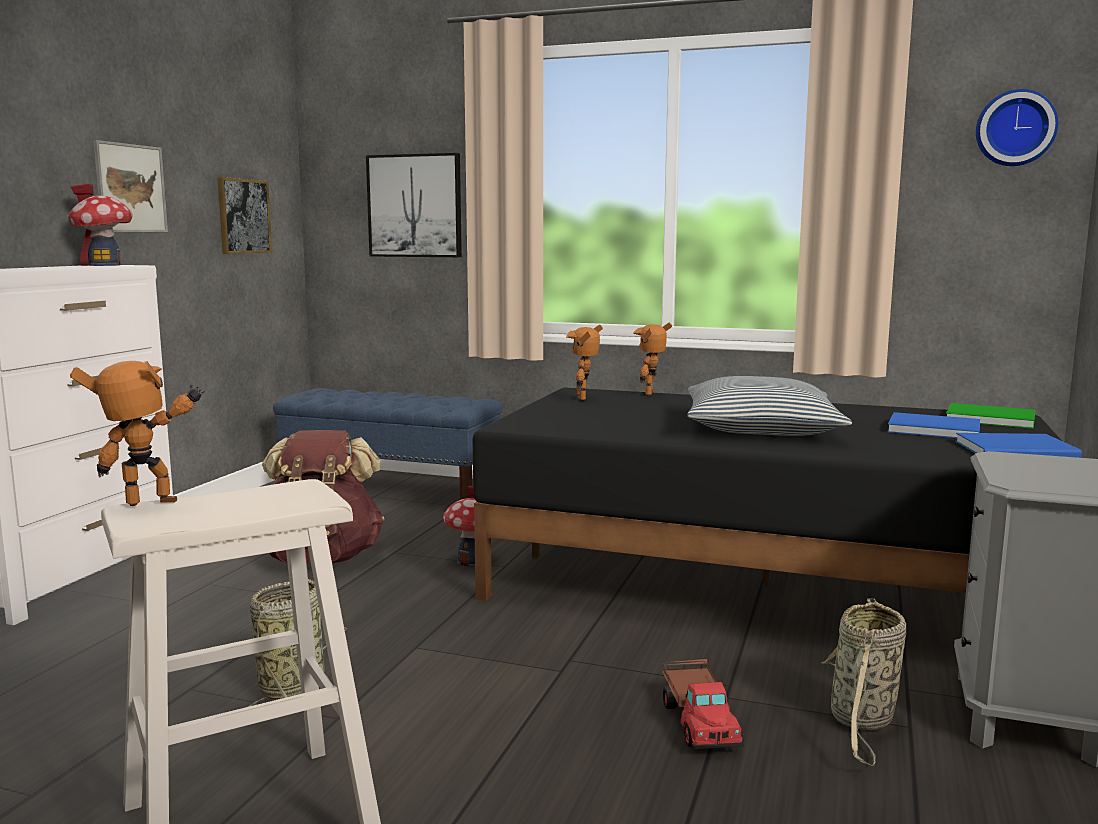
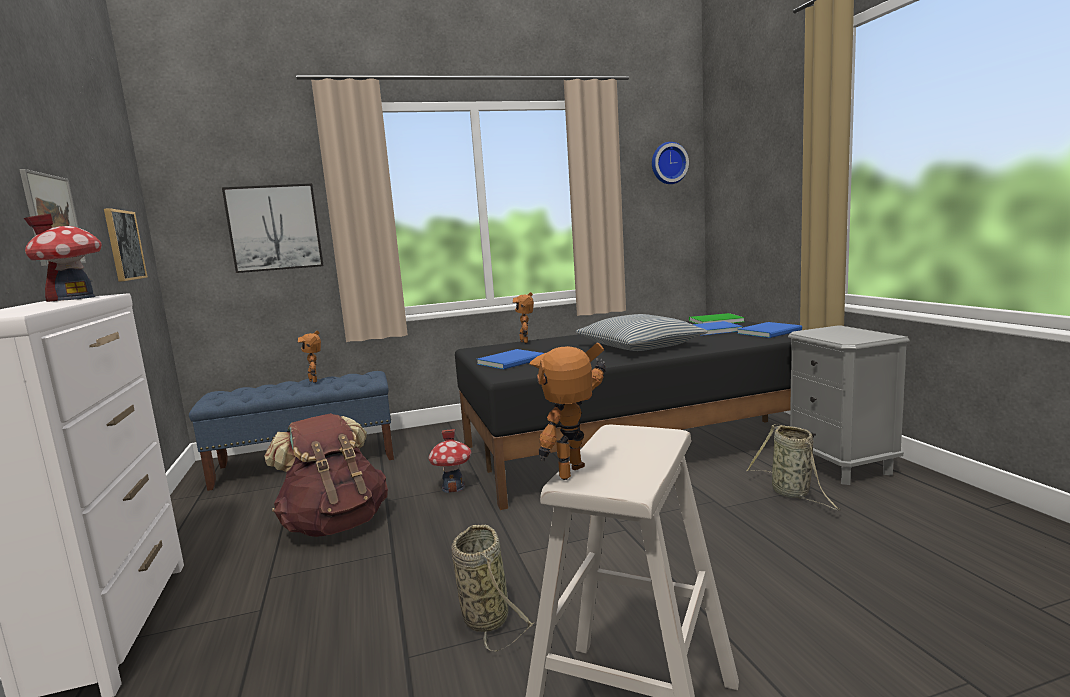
camera: 35 degrees left, 0 degrees up
toy robot [566,325,603,401] -> toy robot moved to [298,331,321,383]
toy truck [662,658,744,749] -> none
none -> blue book [477,349,544,369]

